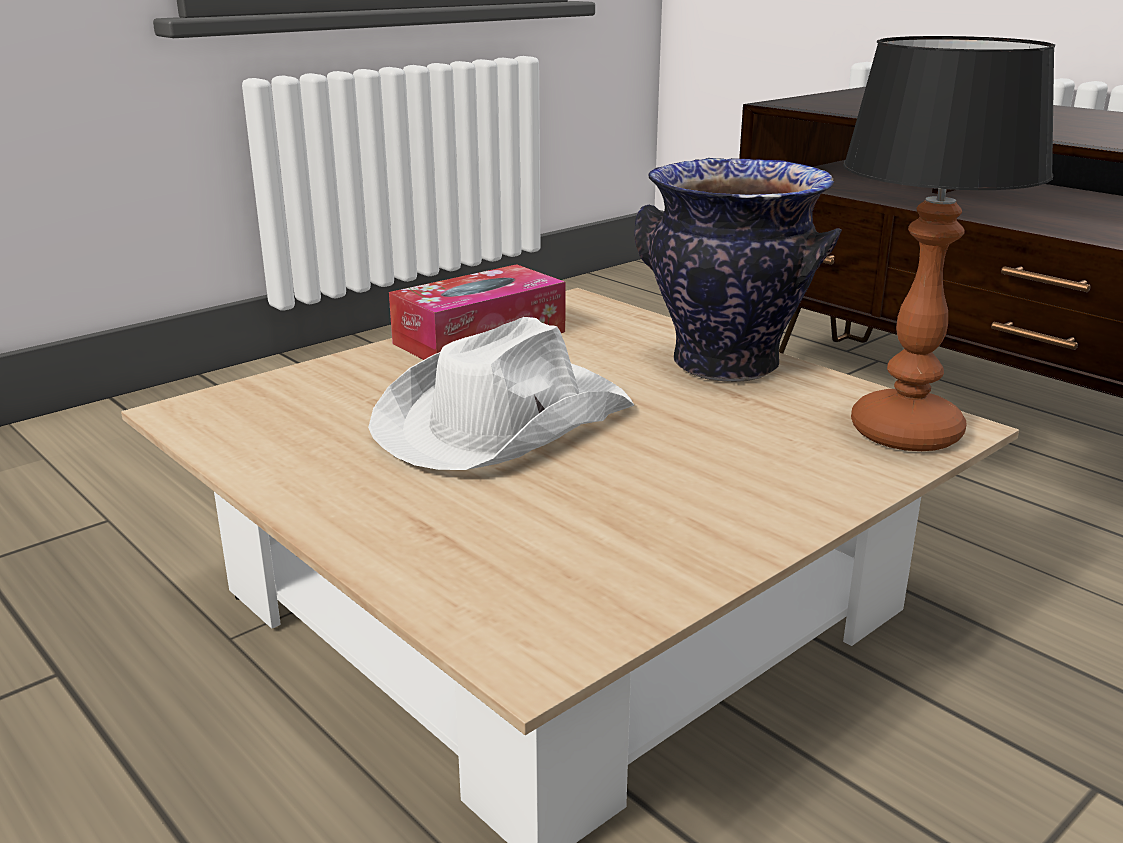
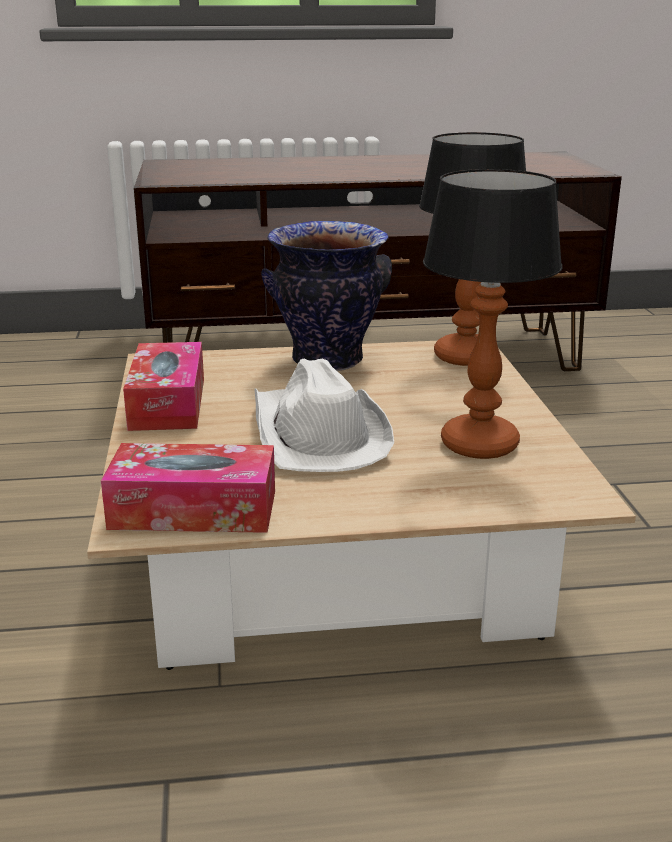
camera: 55 degrees left, 0 degrees up
none -> tissue box [101,443,275,533]
none -> table lamp [423,169,562,459]

